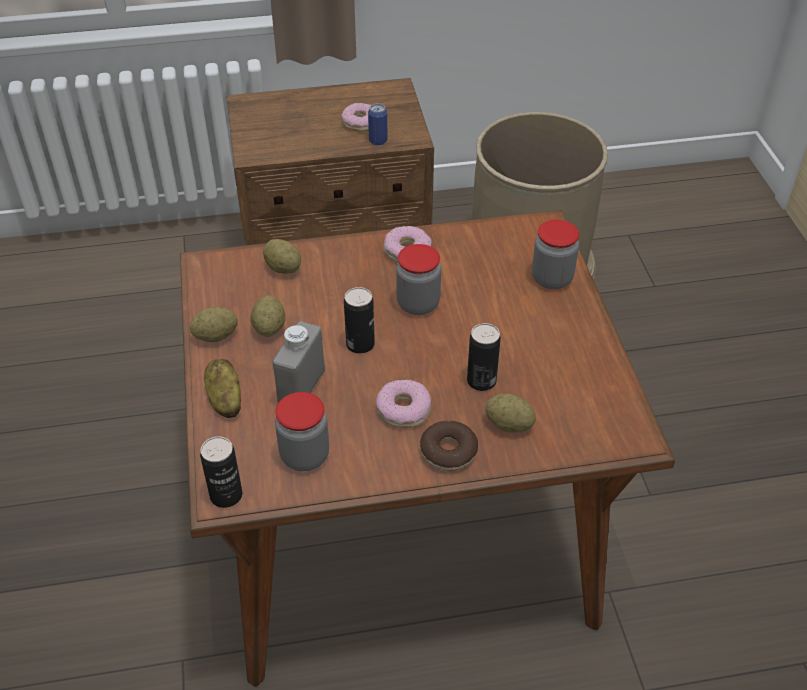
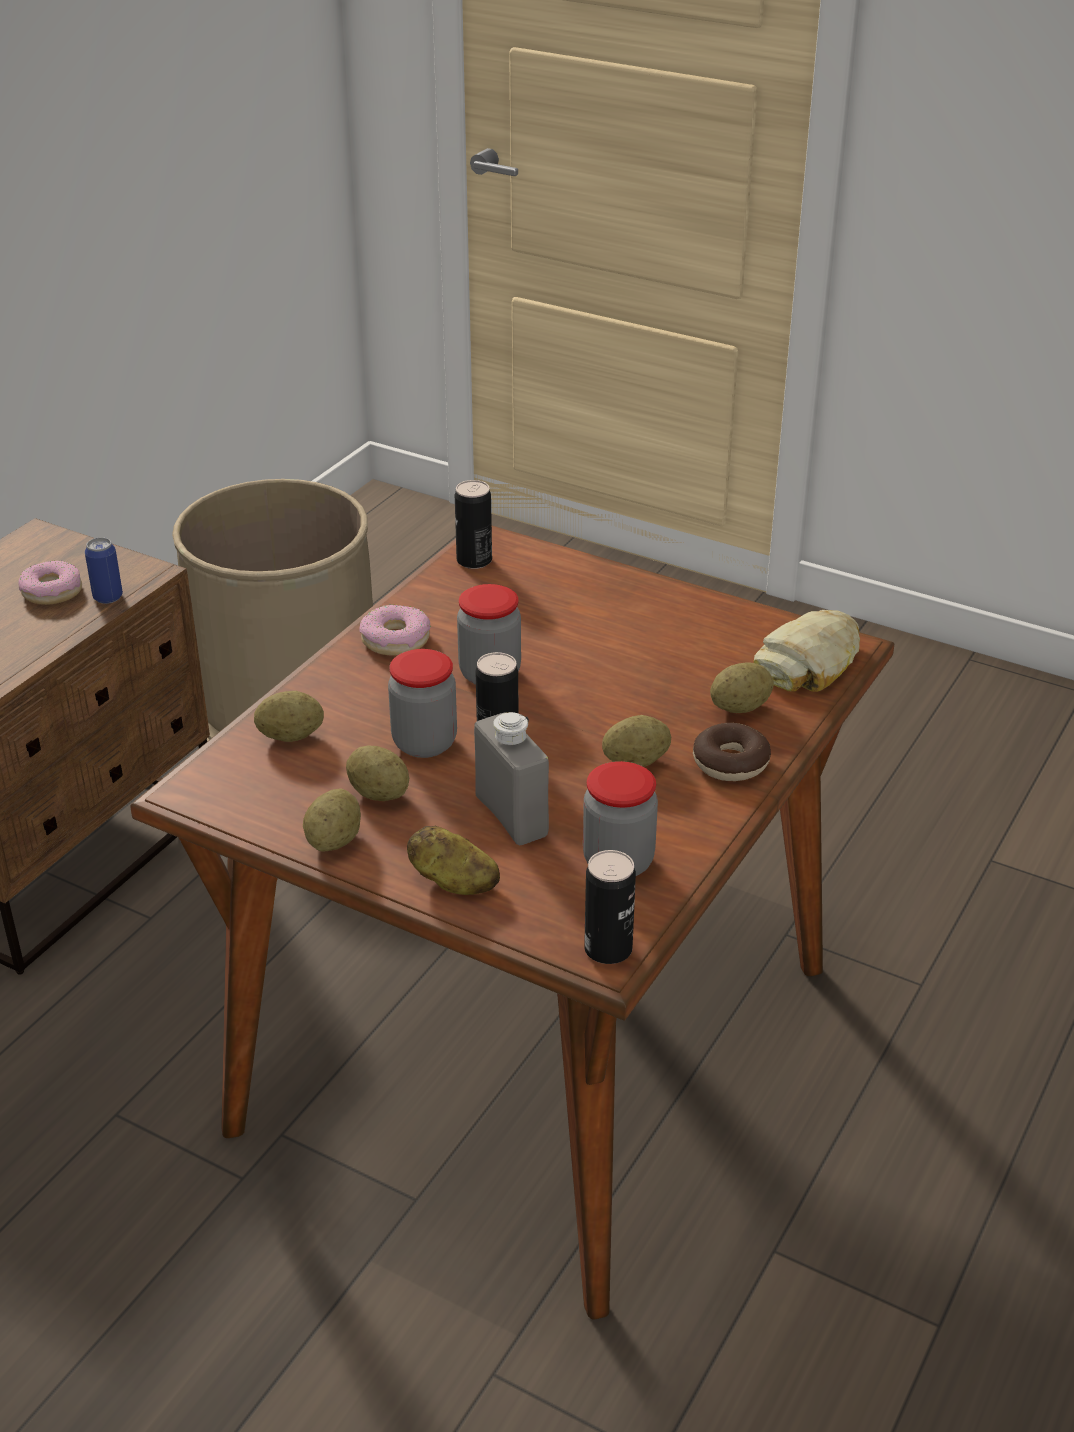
camera: 50 degrees left, 10 degrees down
donut [376,380,431,428] -> potato [602,715,671,767]
can [467,323,501,391] -> can moved to [455,480,492,569]
jar [532,220,579,289] -> jar moved to [388,649,457,758]
none -> bread [754,610,860,692]

